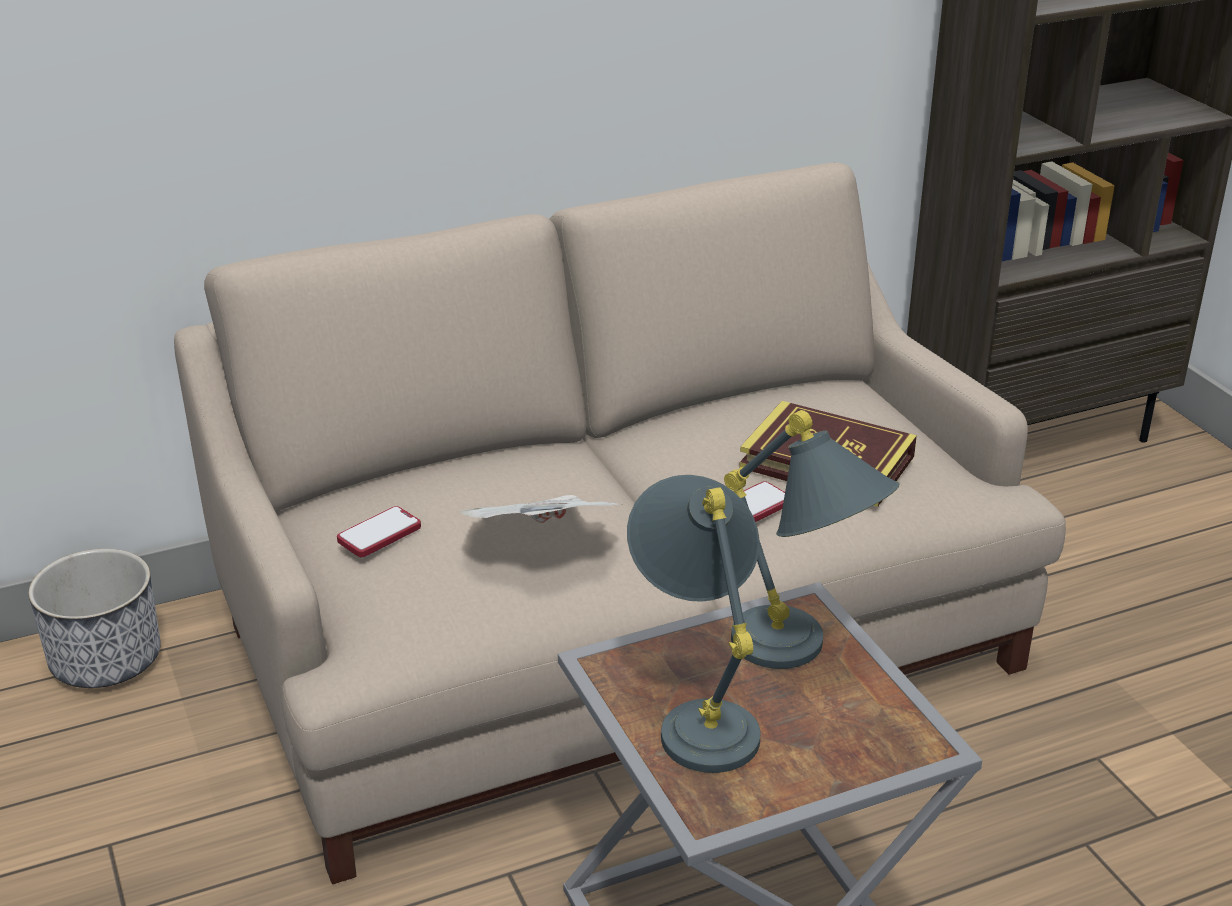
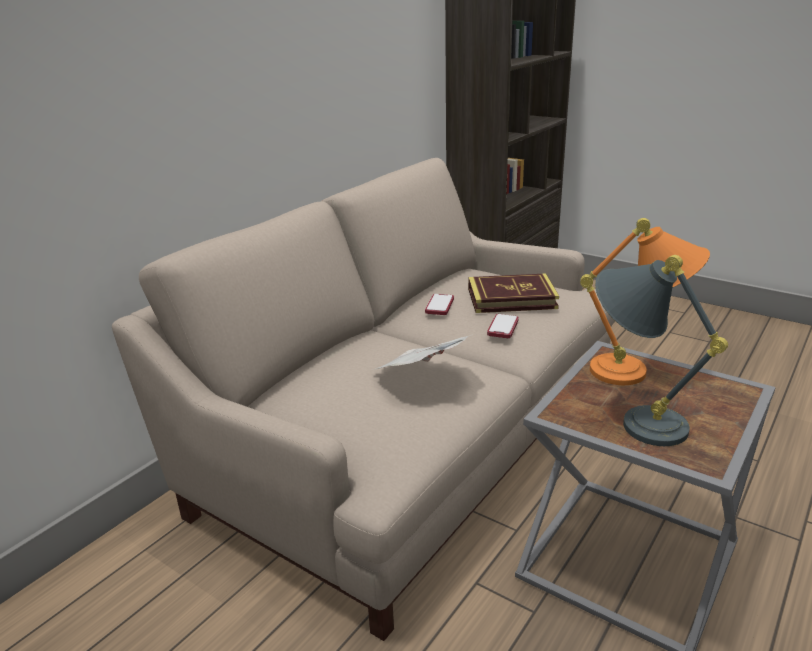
camera: 30 degrees left, 5 degrees down
planter [28,549,161,688] -> none
phone [337,506,421,557] -> phone moved to [425,294,454,315]
grey table lamp [724,410,900,669] -> orange table lamp [580,218,710,385]

